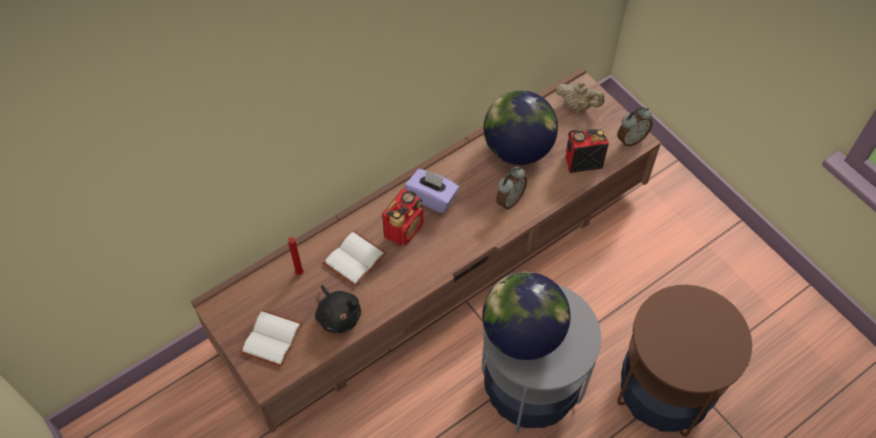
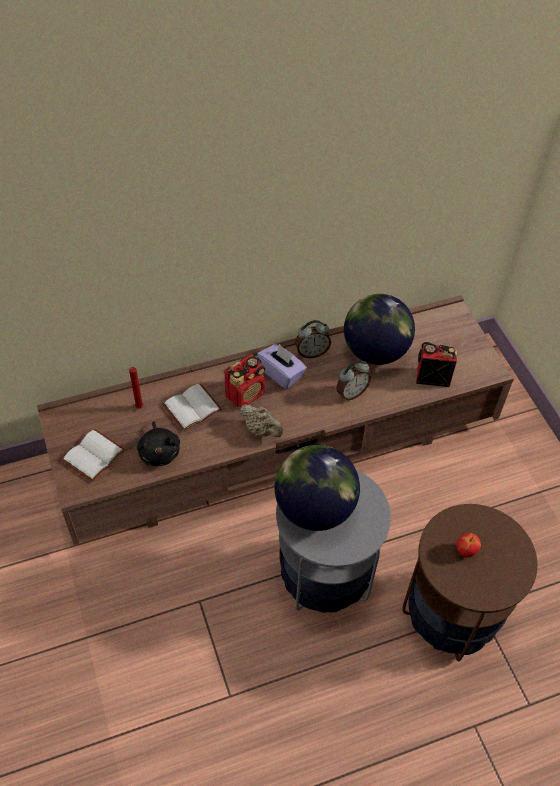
camera: 15 degrees right, 5 degrees down
beige teapot [556,82,605,111] -> beige teapot moved to [240,404,283,437]
alarm clock [617,107,652,147] -> alarm clock moved to [295,320,331,358]
none -> apple [456,533,481,557]

